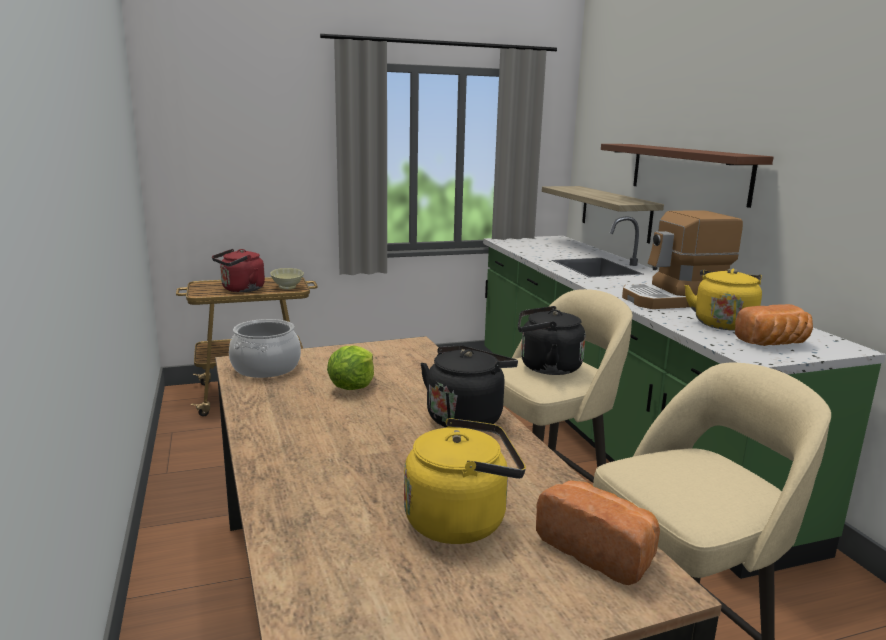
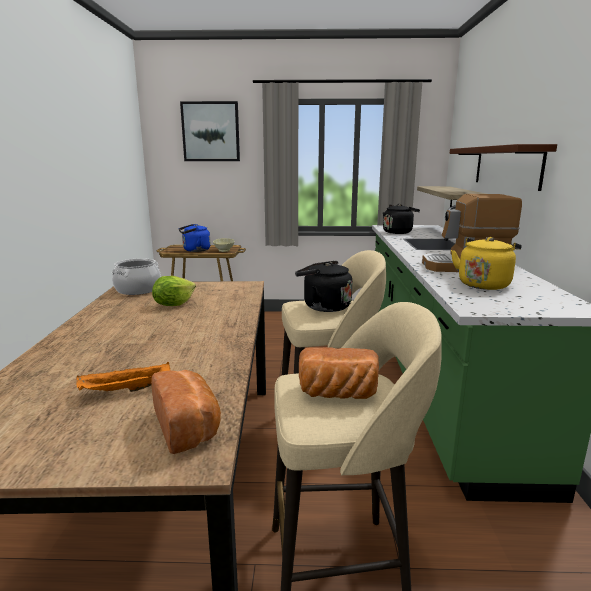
camera: 20 degrees right, 0 degrees up
red kettle [212,249,265,292] -> blue kettle [179,224,210,252]
yellow kettle [404,418,526,544] -> orange tray [76,362,170,392]
black kettle [420,345,518,428] -> black kettle moved to [383,204,420,234]
bread [735,304,813,346] -> bread moved to [299,347,379,399]
none -> picture [180,101,240,161]

